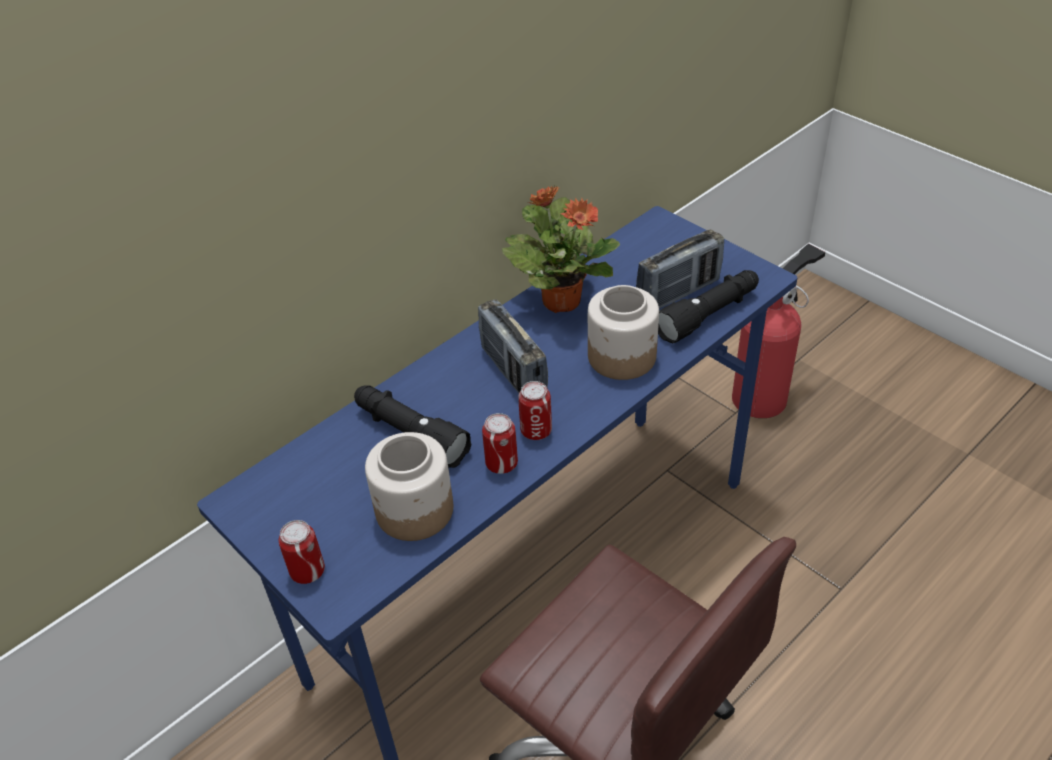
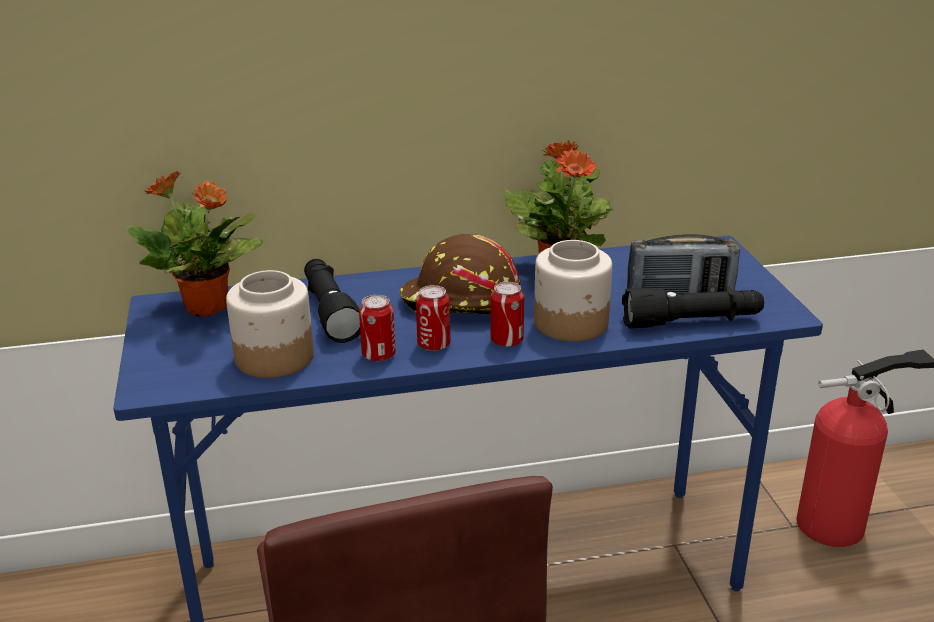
camera: 30 degrees right, 15 degrees down
can [279,520,325,584] -> can moved to [491,282,524,347]
radio [478,299,548,393] -> brown hard hat [400,234,522,315]
none -> potted plant [126,171,263,317]

